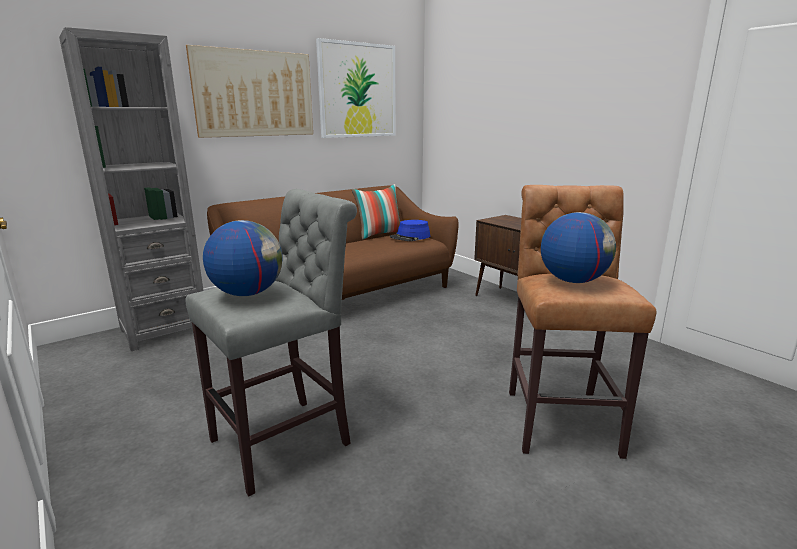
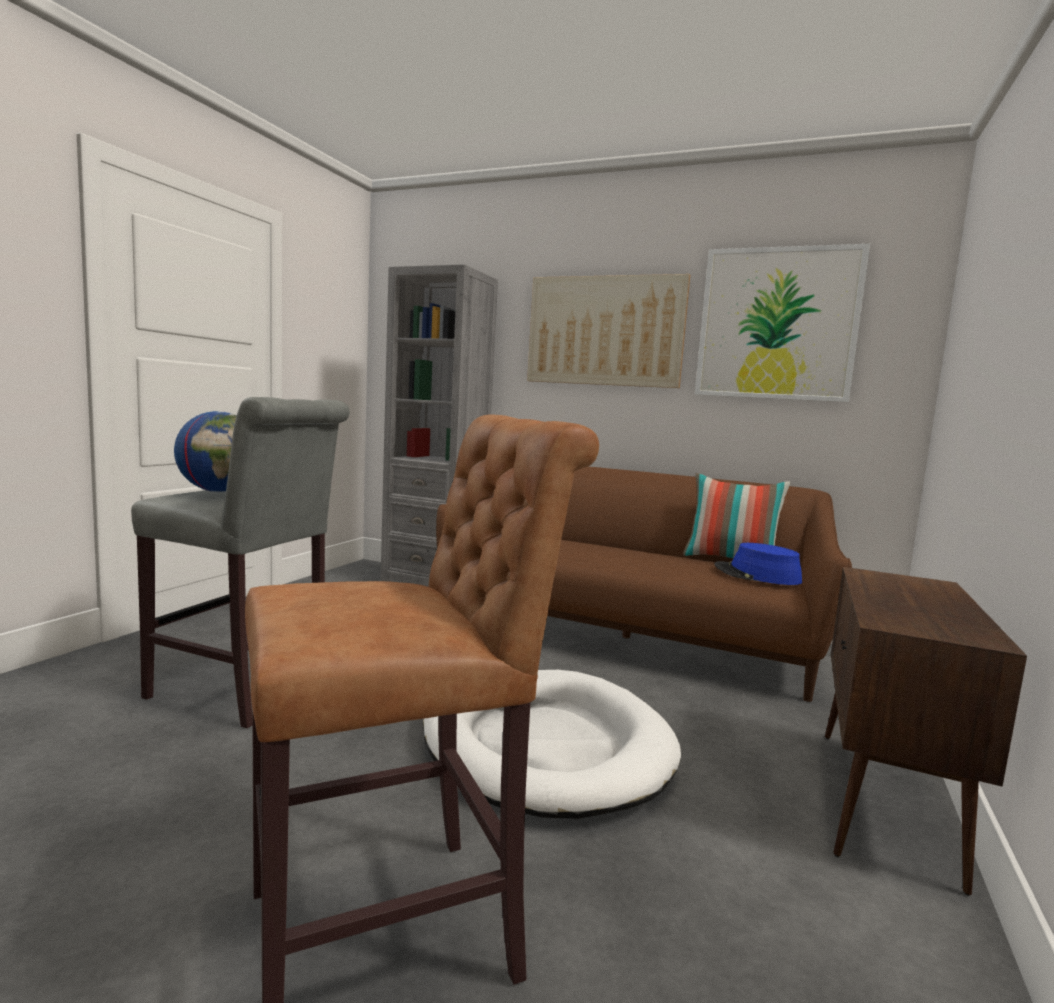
camera: 60 degrees right, 10 degrees down
globe [541,212,616,283] -> none
none -> white dog bed [423,670,681,819]

